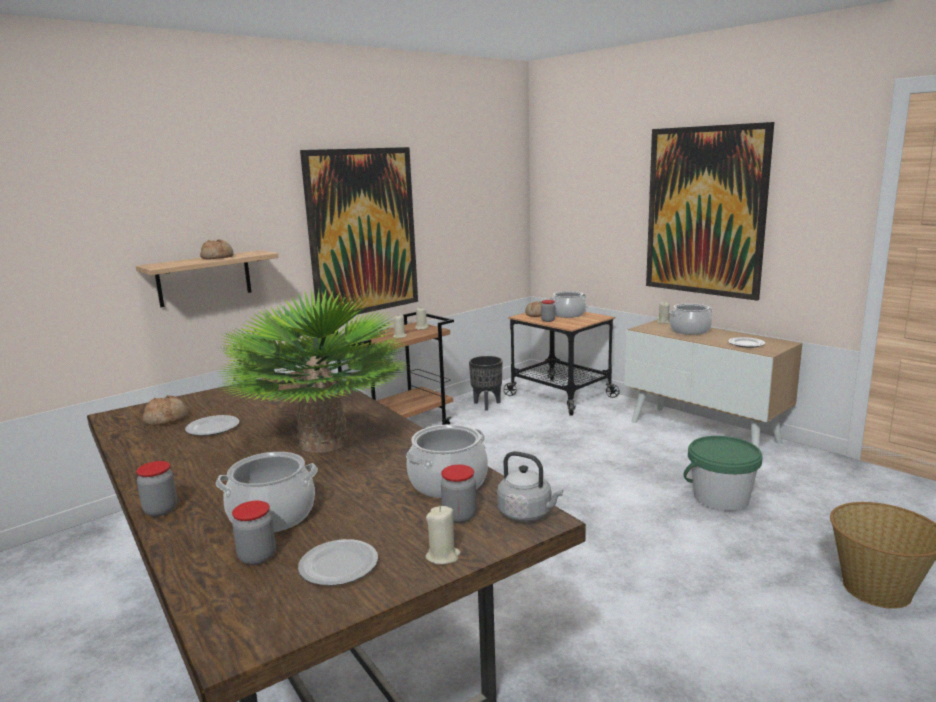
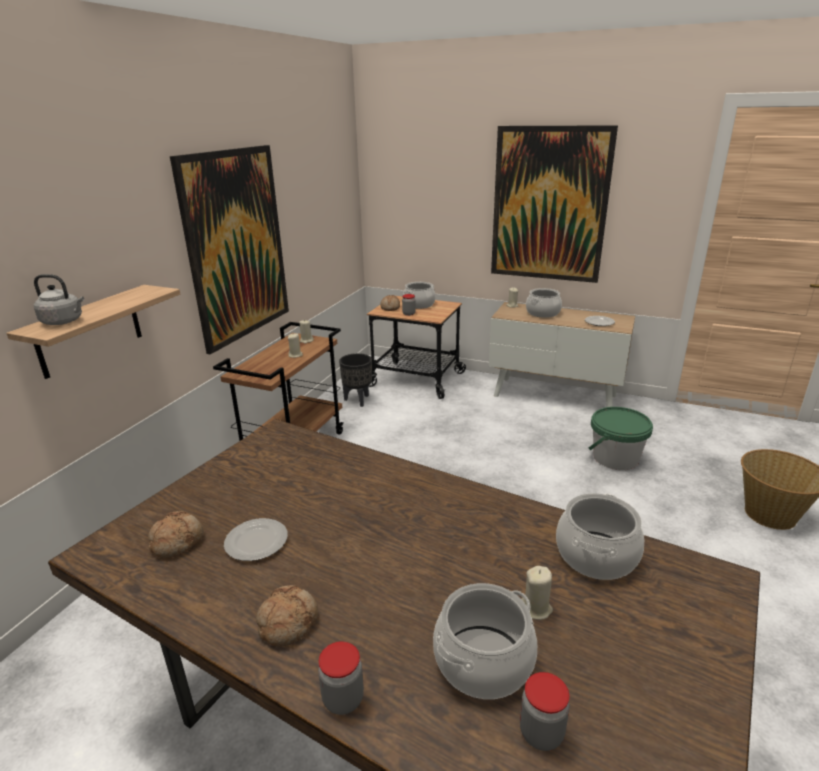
camera: 25 degrees left, 10 degrees up
bread [200,240,234,259] -> bread moved to [256,585,318,647]
potted plant [217,290,407,453] -> none
plate [298,539,378,586] -> none
beige candle [425,506,461,565] -> beige candle moved to [522,566,553,620]
jar [441,465,477,523] -> none
grey kettle [497,451,563,521] -> grey kettle moved to [34,274,84,325]

